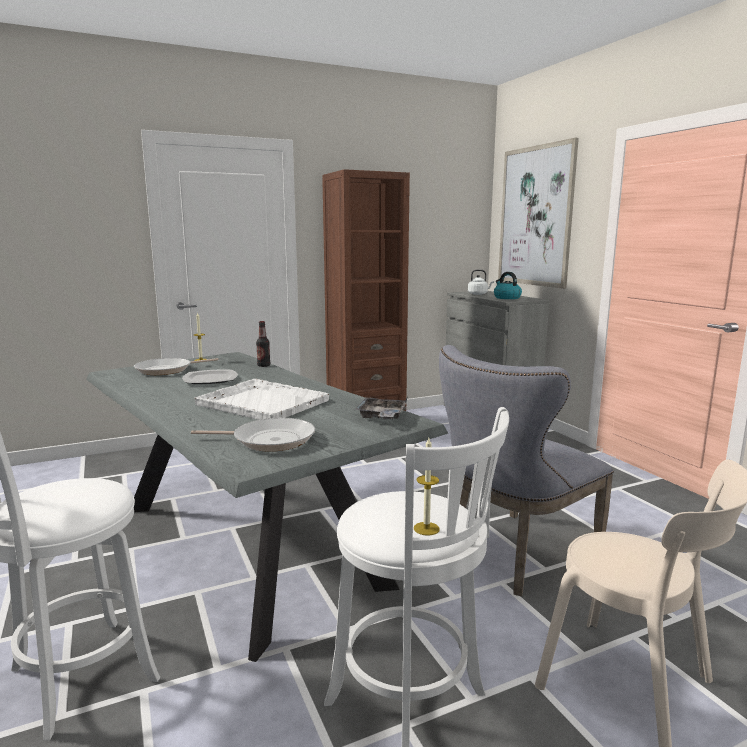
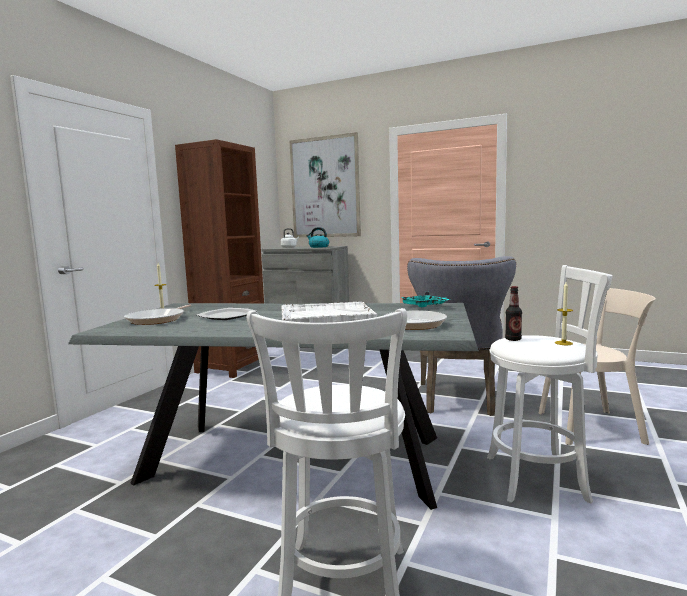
camera: 40 degrees left, 5 degrees down
bottle [256,321,270,367] -> bottle moved to [505,286,522,341]
grey tray [355,397,408,420] -> turquoise tray [399,292,451,307]

